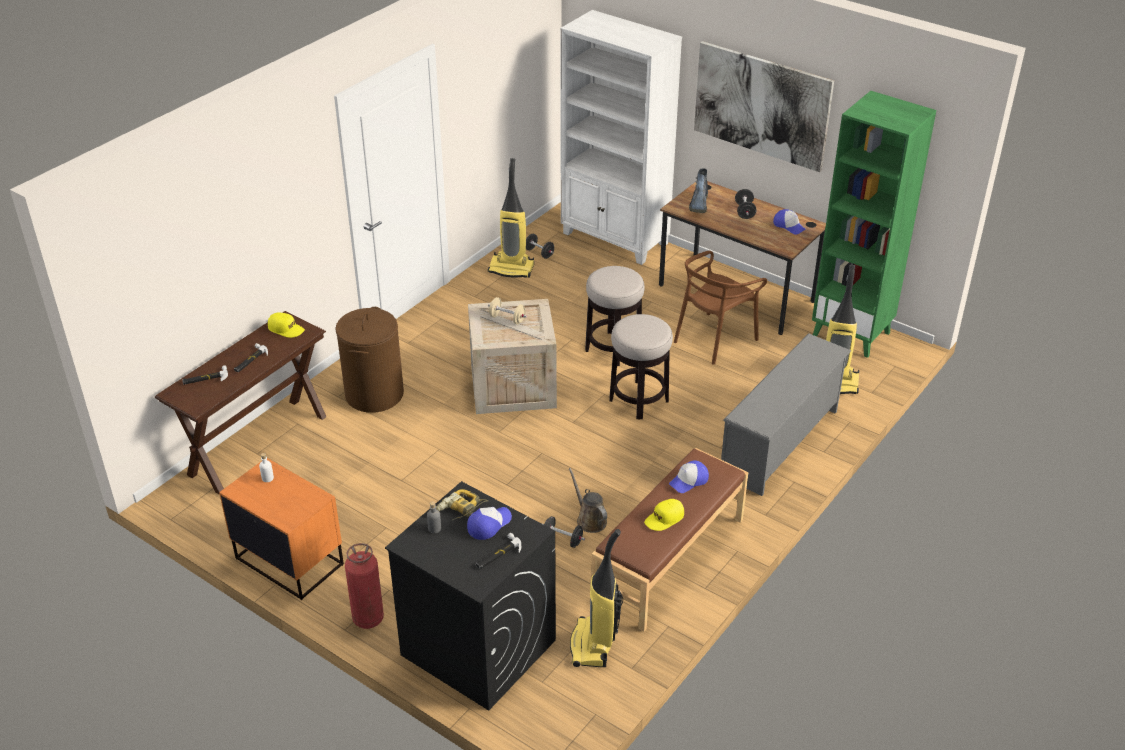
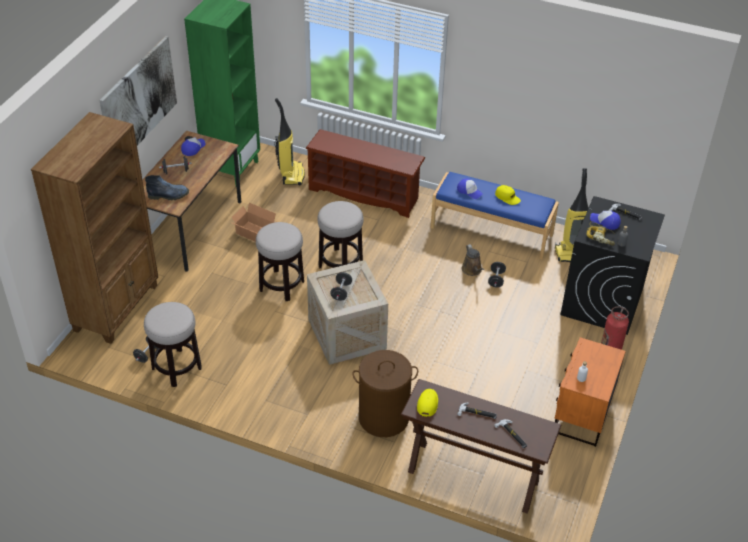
camera: 105 degrees left, 5 degrees up
vacuum cleaner [488,158,534,278] -> stool [144,302,202,387]
beige dumbbell [488,297,527,325] -> black dumbbell [330,272,352,301]
white bookcase [560,10,682,265] -> brown bookcase [31,112,158,344]
brown watering can [569,468,607,533] -> brown watering can turned 60 degrees counterclockwise [462,244,484,276]
brown bench [591,448,748,632] -> blue bench [431,172,559,259]
brown chair [674,251,767,365] -> cardboard box [230,203,277,242]
grey shoe rack [721,333,851,496] -> brown shoe rack [305,129,425,218]

